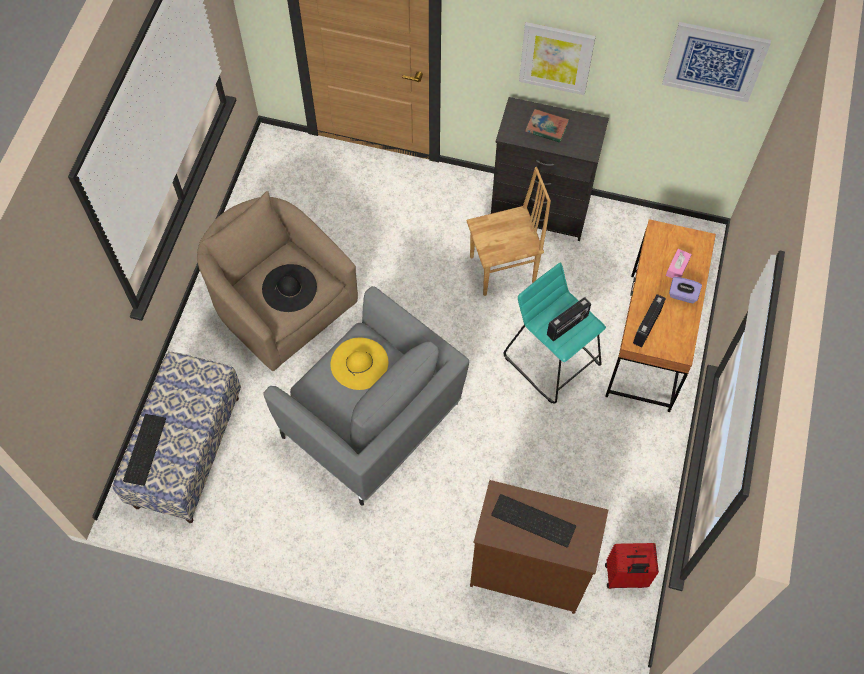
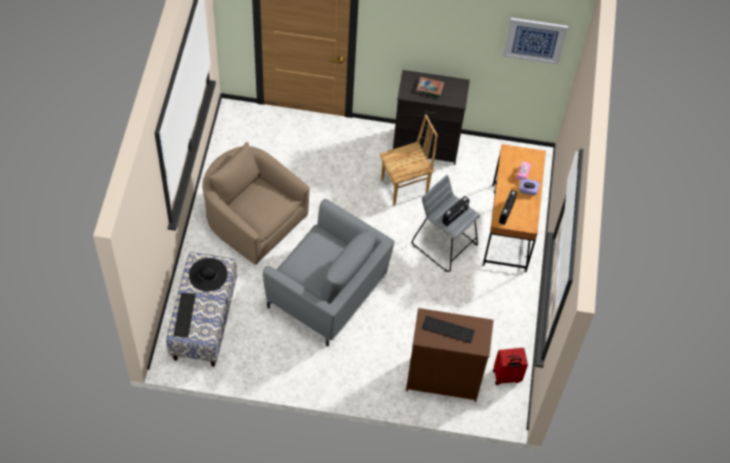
camera: 10 degrees left, 5 degrees down
black hat [262,264,317,312] -> black hat moved to [189,258,228,291]
yellow hat [330,338,388,390] -> none
turquoise stool [503,263,606,403] -> grey stool [411,175,480,272]
picture [519,22,596,95] -> none

